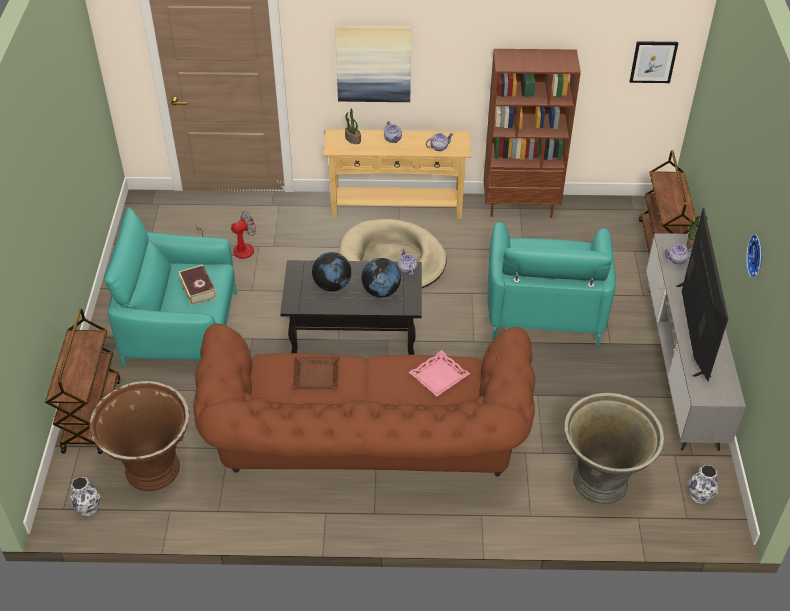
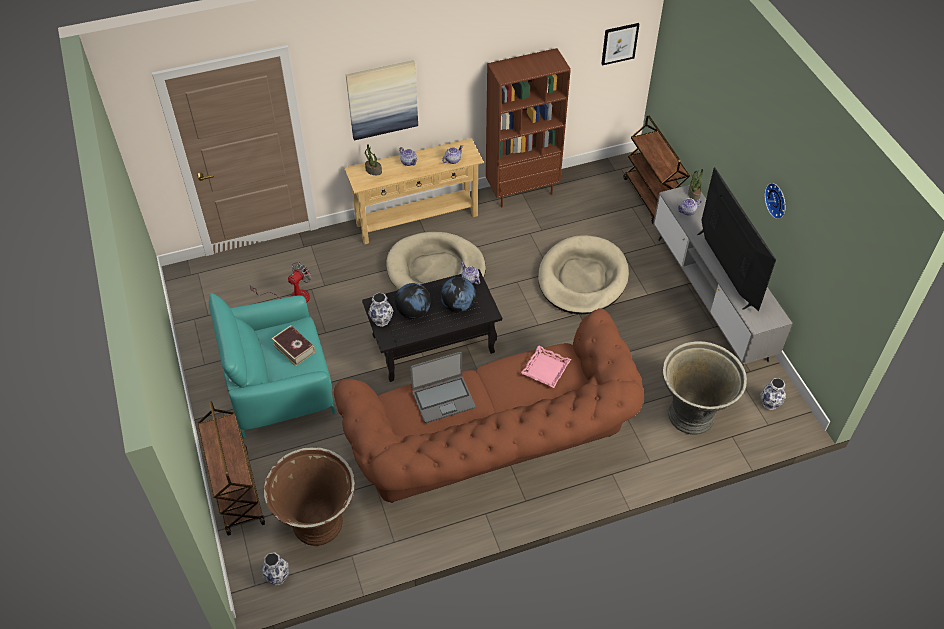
camera: 20 degrees left, 5 degrees up
brown tray [292,356,340,388] -> laptop [410,351,476,423]
turquoise armchair [488,222,616,347] -> beige dog bed [538,235,629,314]
none -> vase [368,293,394,327]

